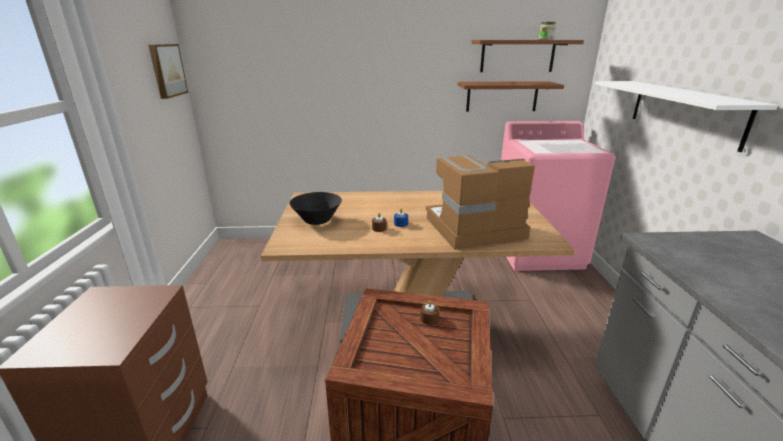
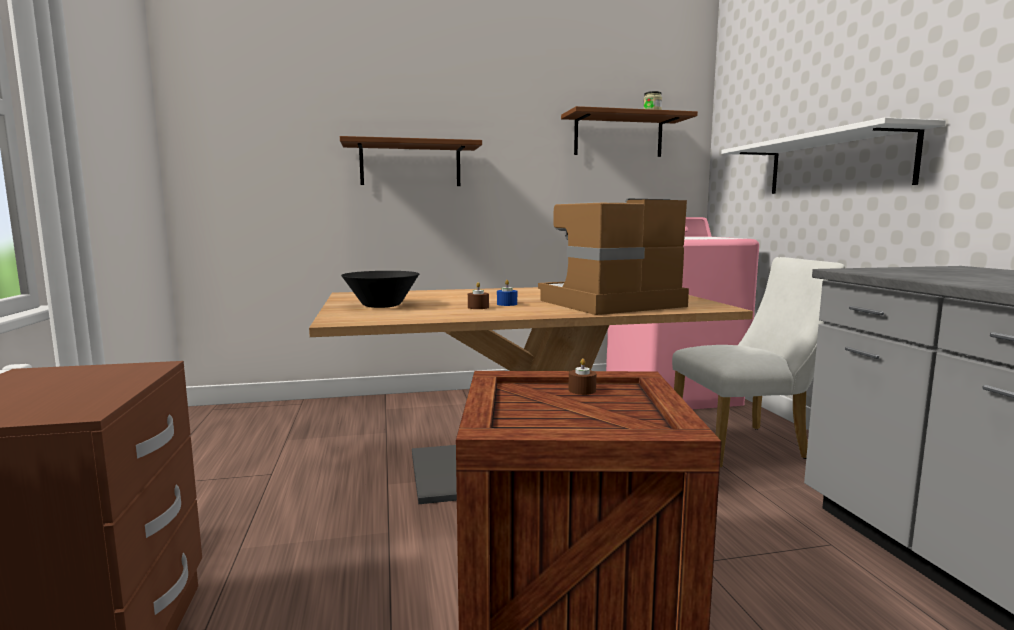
camera: 10 degrees left, 15 degrees down
picture [148,44,188,99] -> none
brown shelf [458,81,564,112] -> brown shelf moved to [340,136,482,186]
none -> white chair [672,257,846,467]

